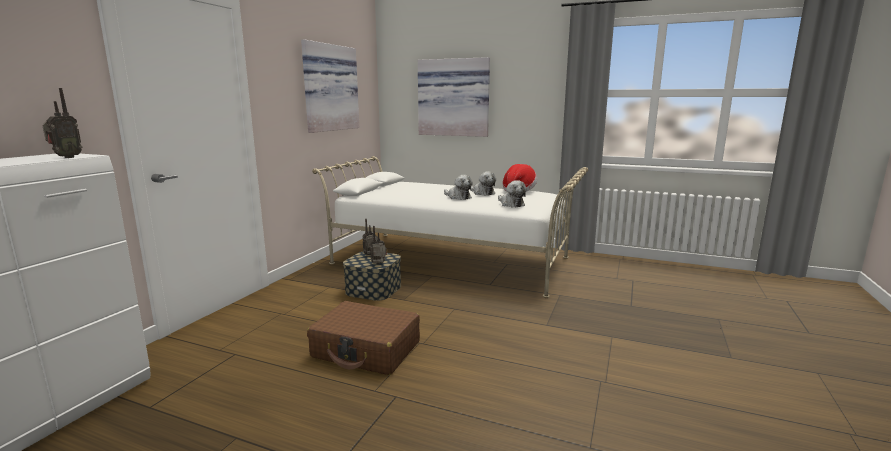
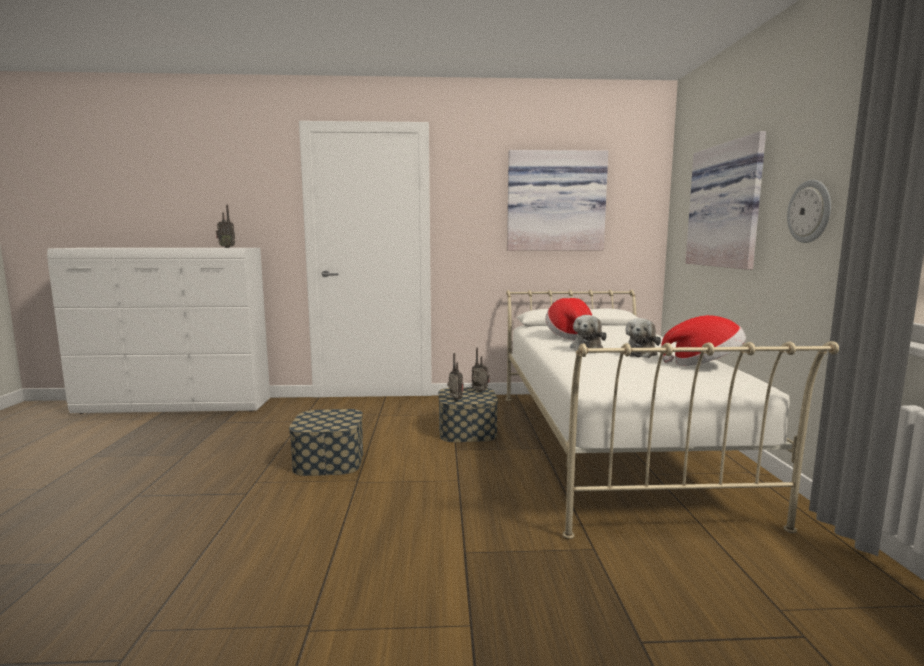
camera: 65 degrees right, 5 degrees down
brown suitcase [307,301,420,375] -> storage box [289,409,363,476]
plush toy [498,180,526,207] -> none
none -> hat [545,298,592,340]
none -> wall clock [787,180,831,243]

